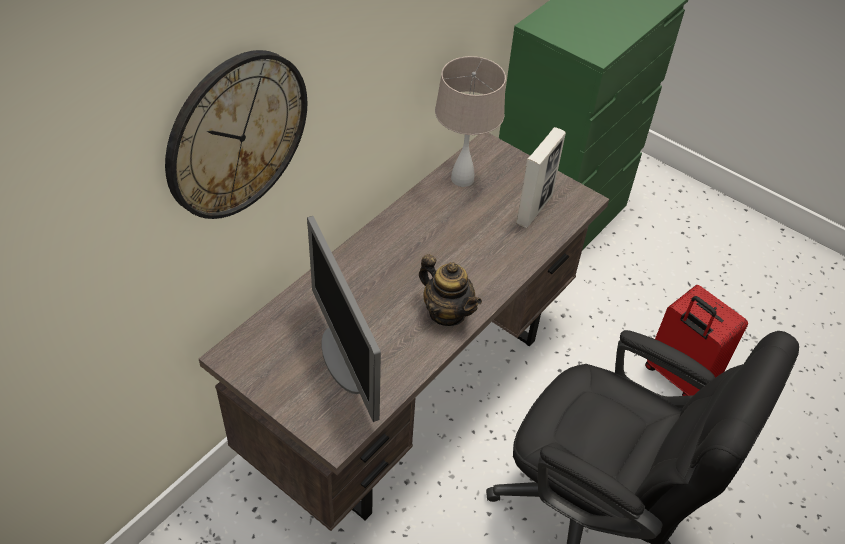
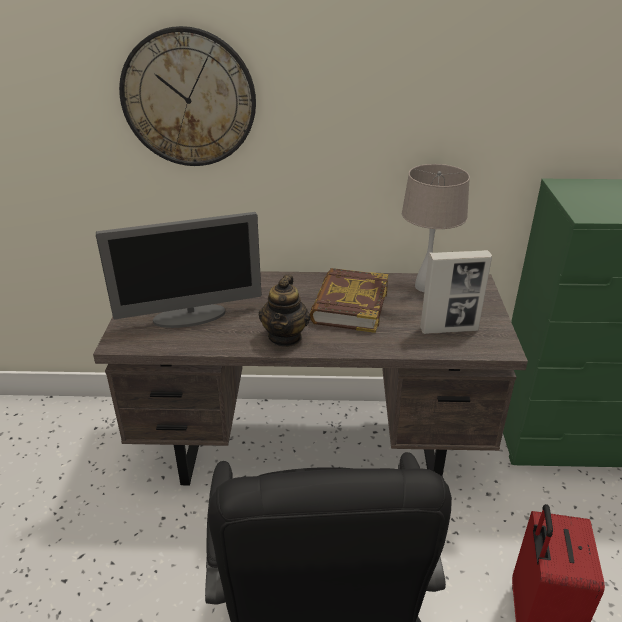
camera: 55 degrees right, 15 degrees down
monitor [307,216,381,422] -> monitor turned 135 degrees counterclockwise [96,212,262,328]
none -> book [310,268,388,333]

